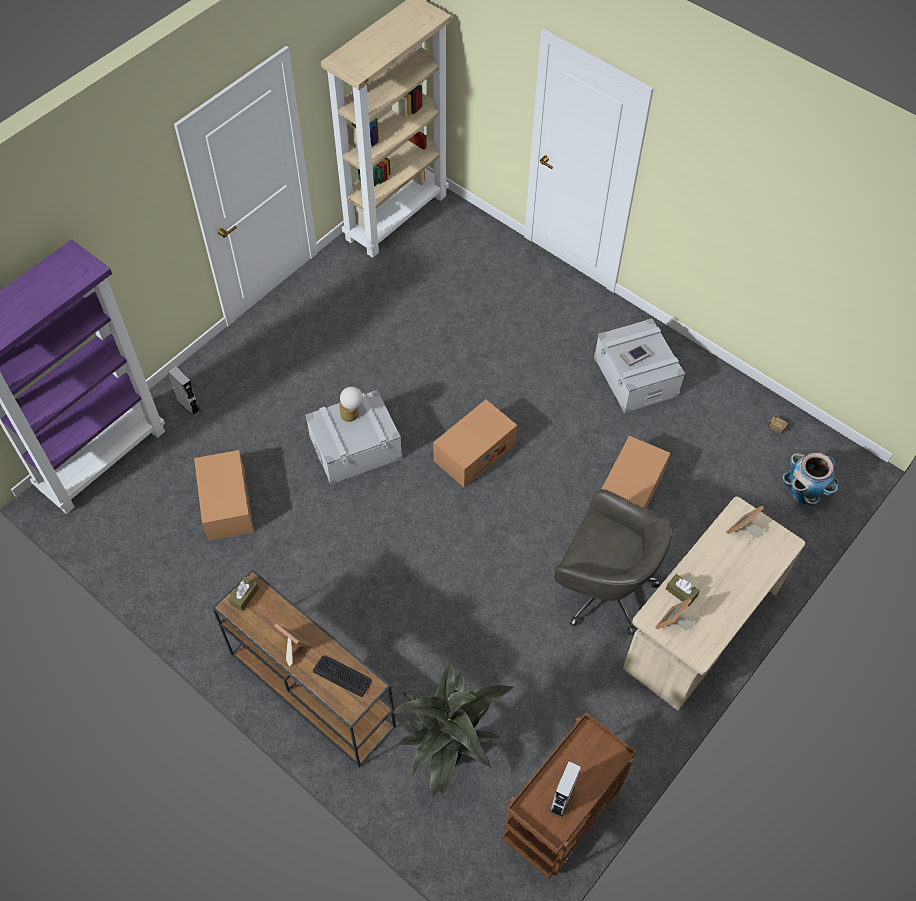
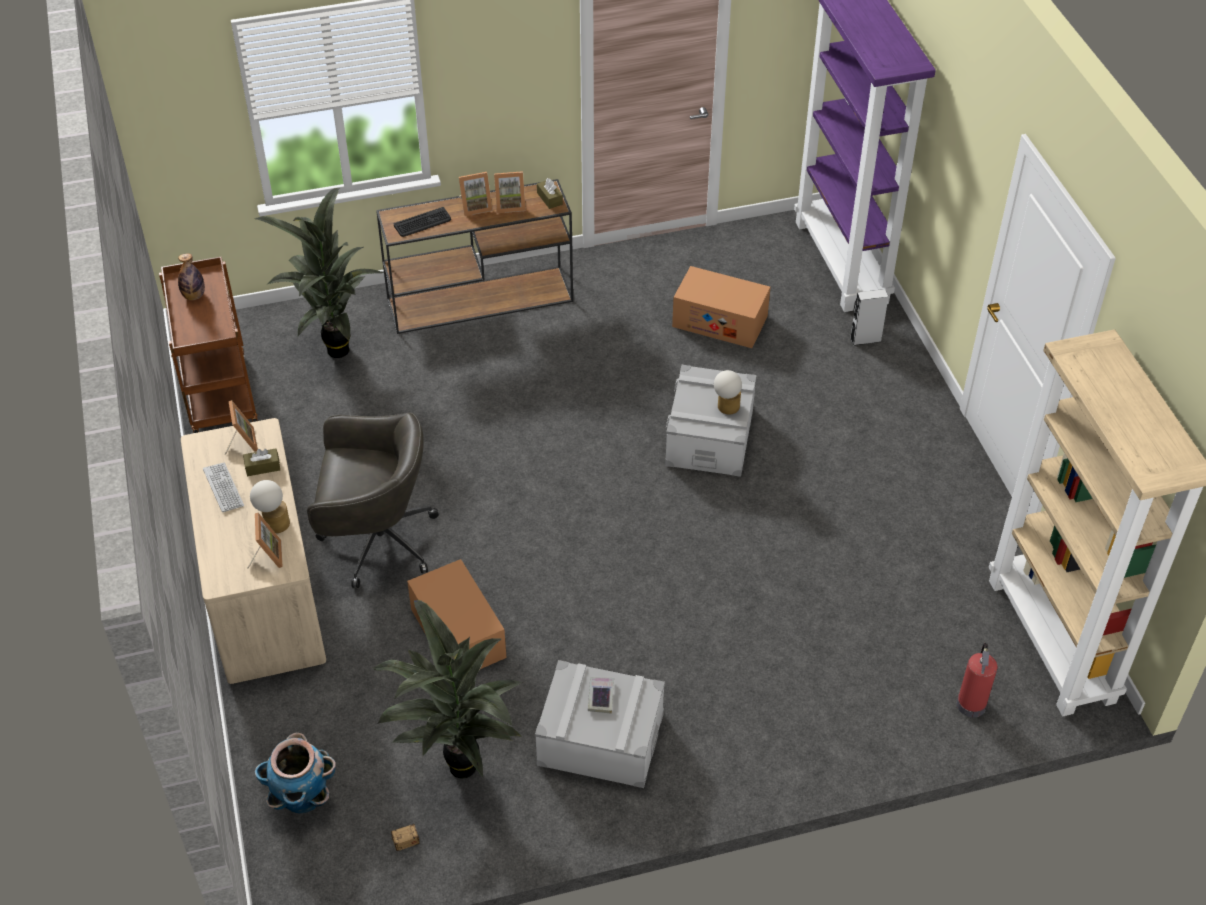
camera: 125 degrees right, 10 degrees down
cardboard box [433,400,517,488] -> none
grey speaker [550,761,581,817] -> bottle [178,253,205,300]
grey office chair [554,489,671,635] -> grey office chair turned 150 degrees counterclockwise [307,413,439,588]
none -> keyboard [203,463,244,512]
none -> table lamp [250,480,290,533]
none -> potted plant [372,600,523,778]
none -> picture frame [494,171,526,213]
none -> fire extinguisher [957,643,997,718]

